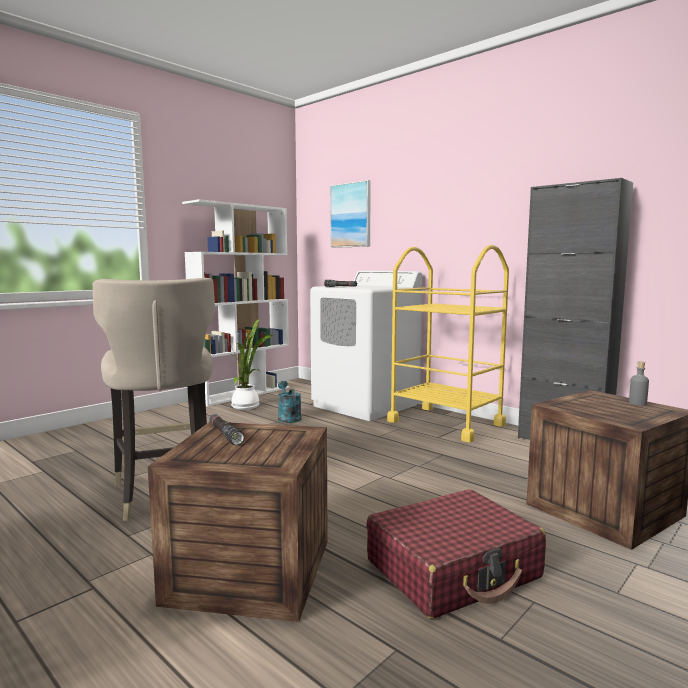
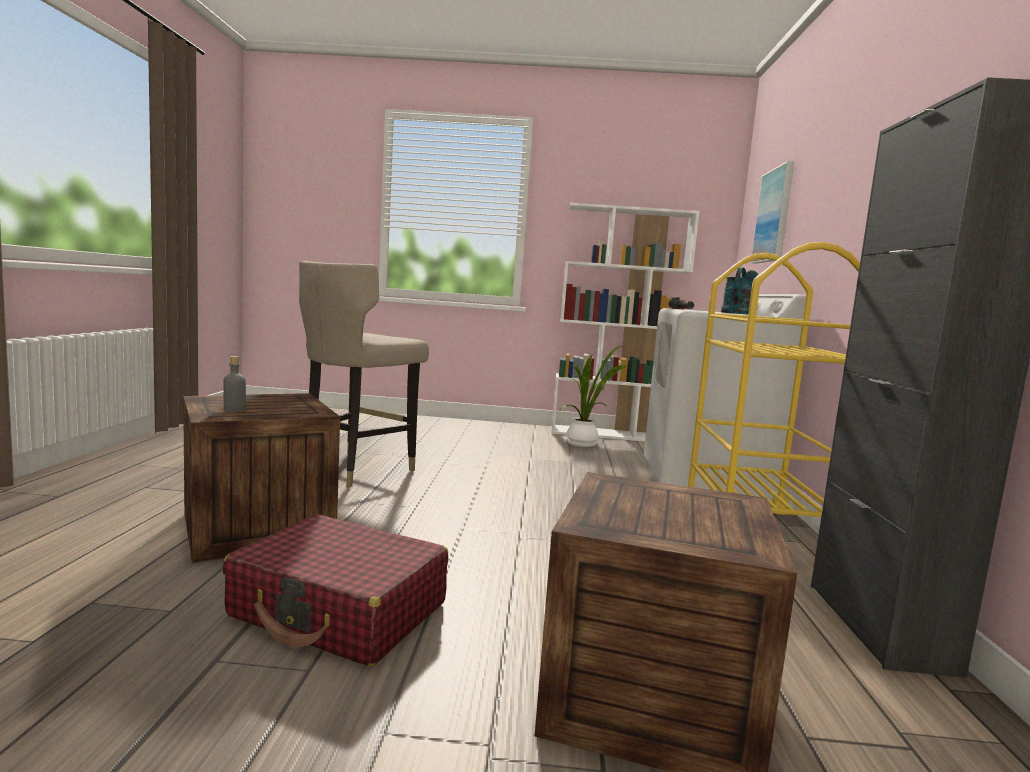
camera: 50 degrees right, 0 degrees up
black flashlight [209,414,245,445] -> none
turquoise watering can [278,381,302,423] -> turquoise watering can moved to [721,267,758,314]
grey bottle [629,361,649,406] -> grey bottle moved to [223,356,246,412]

